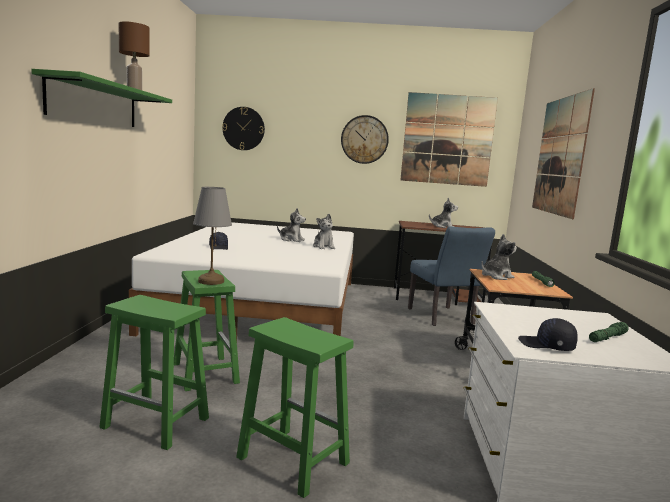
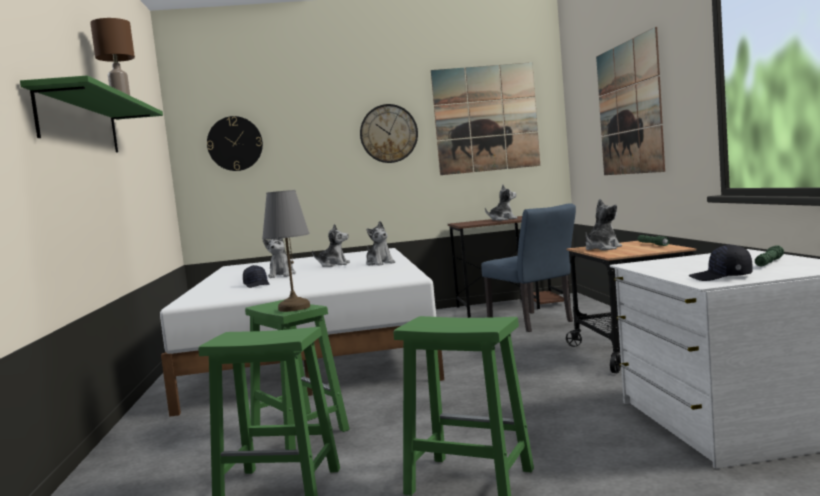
camera: 10 degrees left, 5 degrees down
none -> plush toy [263,238,296,278]

